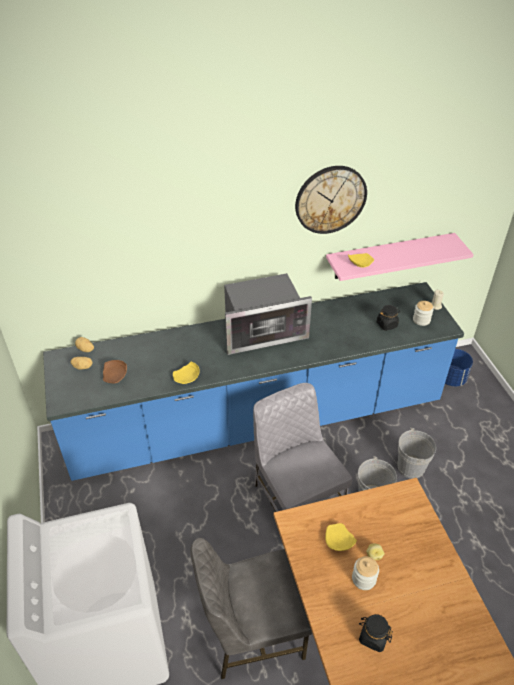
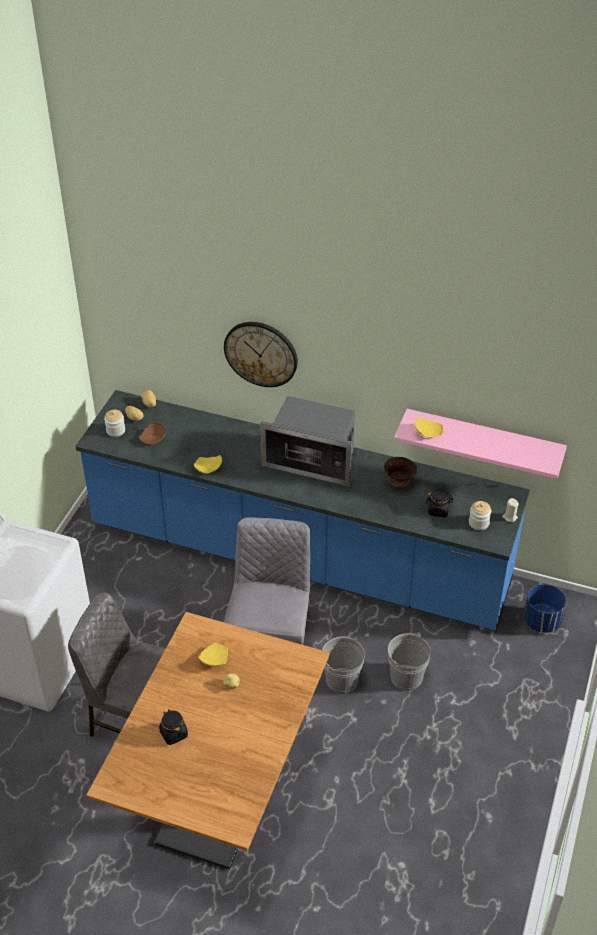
camera: 35 degrees right, 0 degrees up
wall clock [295,166,367,234] -> wall clock moved to [224,322,298,387]
jar [352,556,379,590] -> jar moved to [104,410,125,437]
none -> brown bowl [384,457,417,489]

